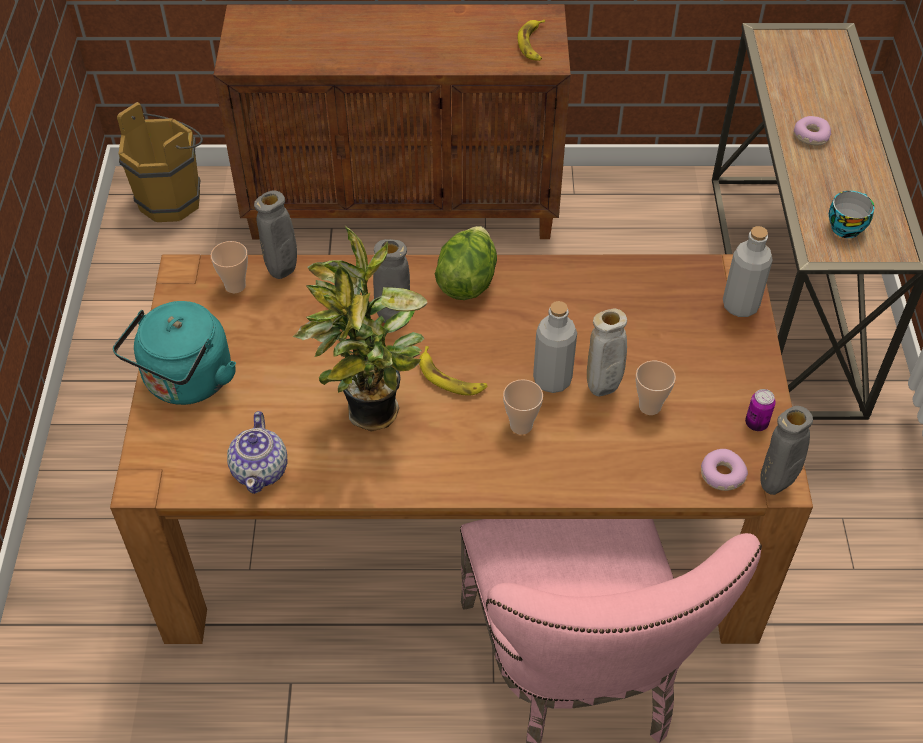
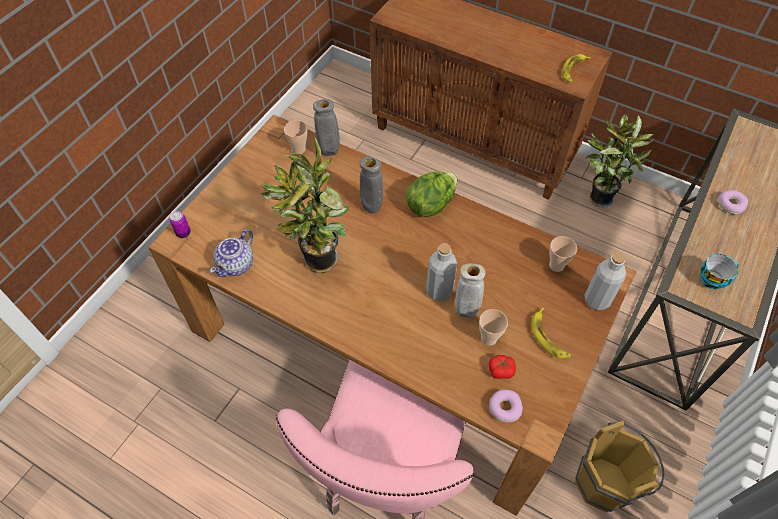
camera: 30 degrees right, 5 degrees up
turquoise kettle [113,301,236,405] -> none
brown bucket [117,102,203,222] -> brown bucket moved to [575,421,664,512]
banana [419,346,488,396] -> banana moved to [531,307,571,358]
cup [503,379,543,435] -> cup moved to [549,236,577,272]
can [745,389,776,431] -> can moved to [170,211,191,238]
grey vase [760,406,813,495] -> none
none -> tomato [489,355,516,379]
none -> potted plant [585,114,654,207]

